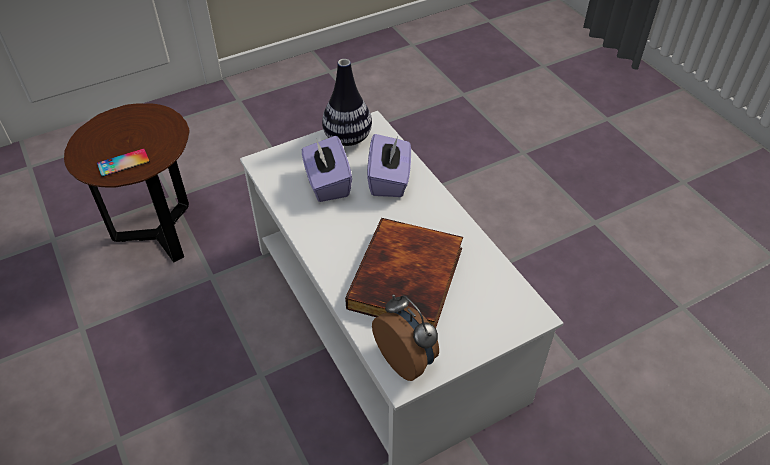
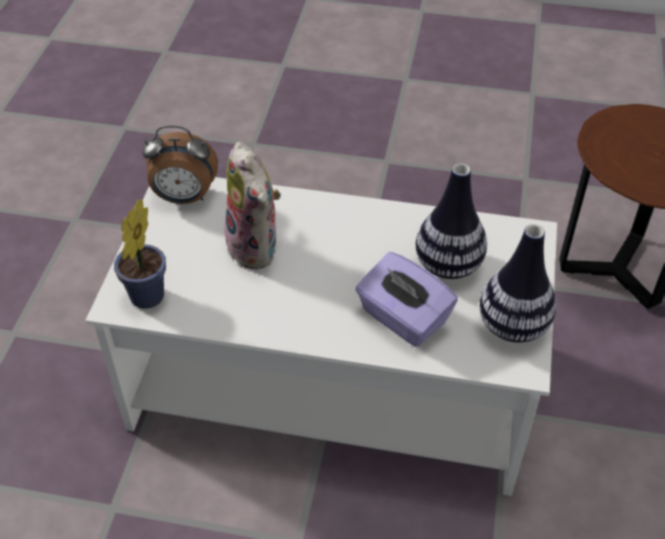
camera: 130 degrees right, 0 degrees up
phone [97,148,150,177] -> none
purple tissue box [302,136,352,202] -> vase [416,163,487,279]
book [345,218,463,328] -> plush toy [224,142,281,269]
none -> potted plant [114,200,166,309]

